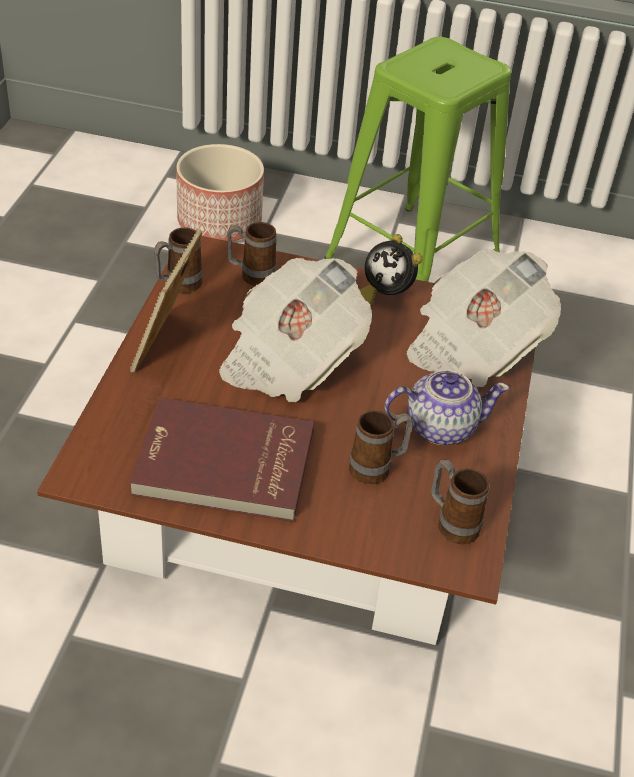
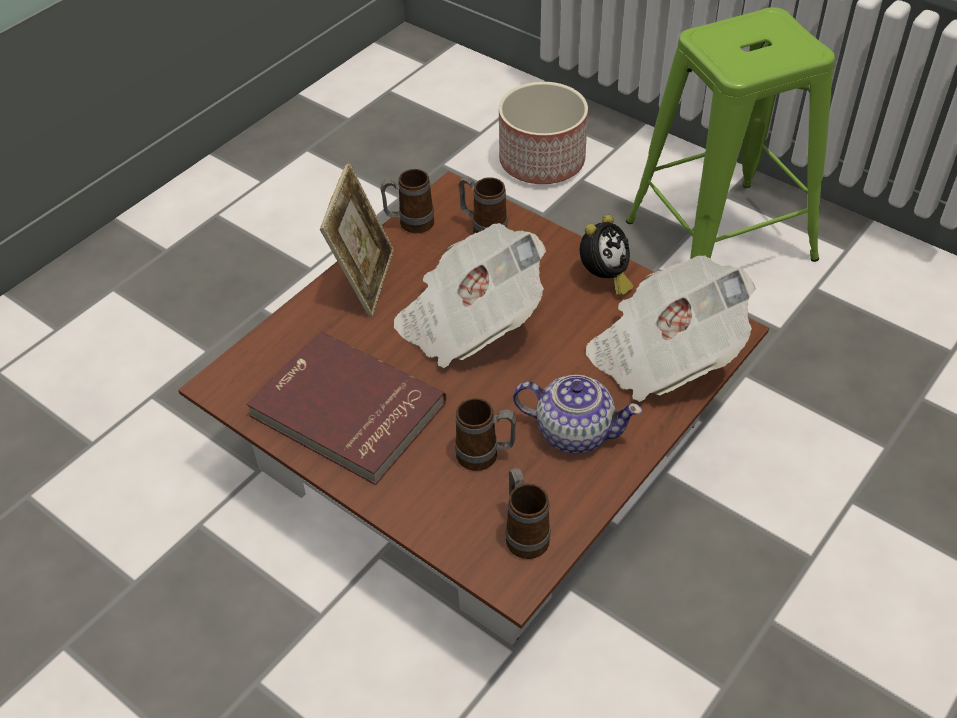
camera: 30 degrees right, 5 degrees up
picture frame [130,229,202,373] -> picture frame turned 150 degrees clockwise [320,162,394,317]
alarm clock [360,234,423,307] -> alarm clock turned 120 degrees counterclockwise [579,215,633,296]

